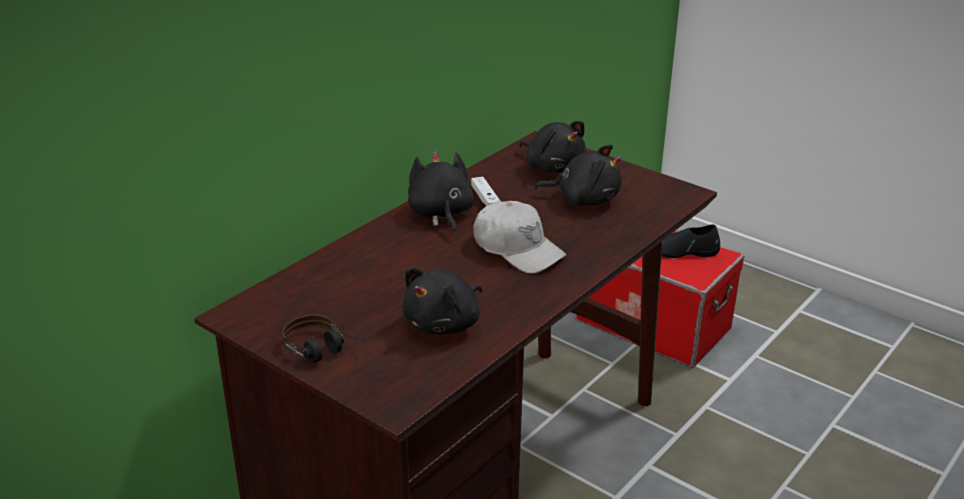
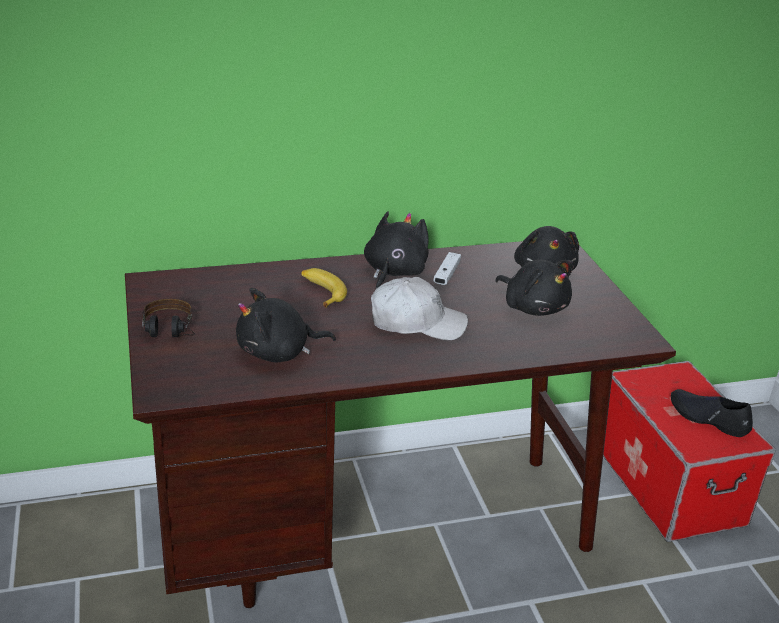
camera: 35 degrees right, 0 degrees up
white cap [473,201,566,274] -> white cap turned 75 degrees counterclockwise [371,277,468,341]
none -> banana [301,268,347,308]

